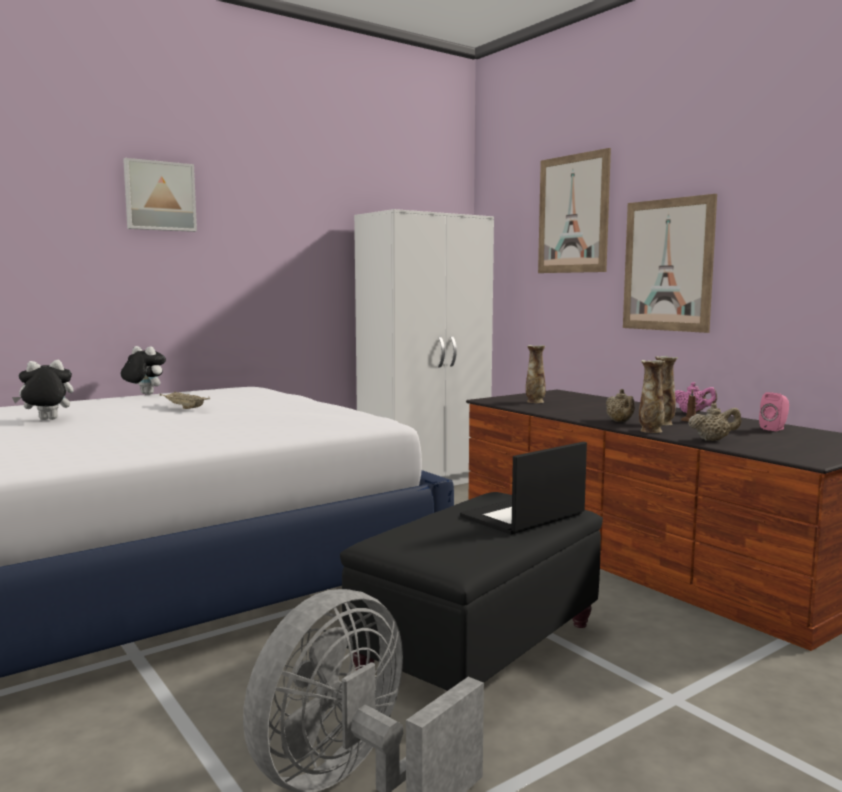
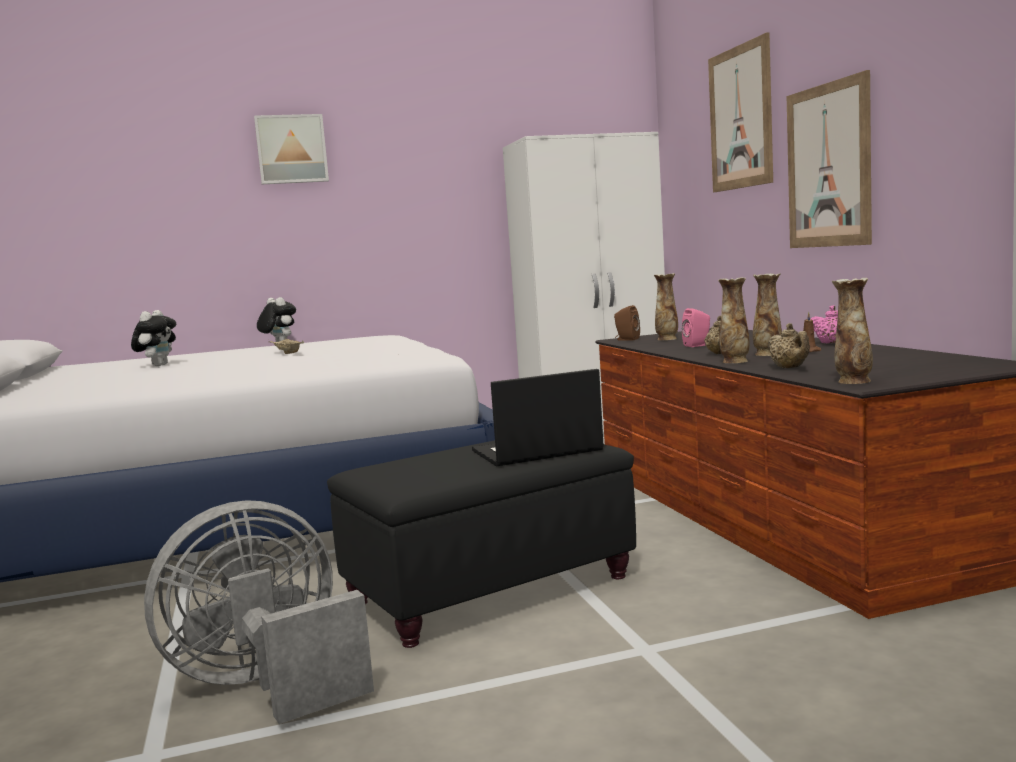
camera: 20 degrees right, 0 degrees up
plush toy [12,360,74,420] -> plush toy turned 105 degrees clockwise [131,310,176,366]
beige teapot [688,403,741,441] -> beige teapot turned 60 degrees clockwise [768,323,810,368]
pink speaker [759,392,789,431] -> pink speaker moved to [682,308,710,347]
none -> brown speaker [614,305,640,341]
none -> vase [832,278,873,384]

